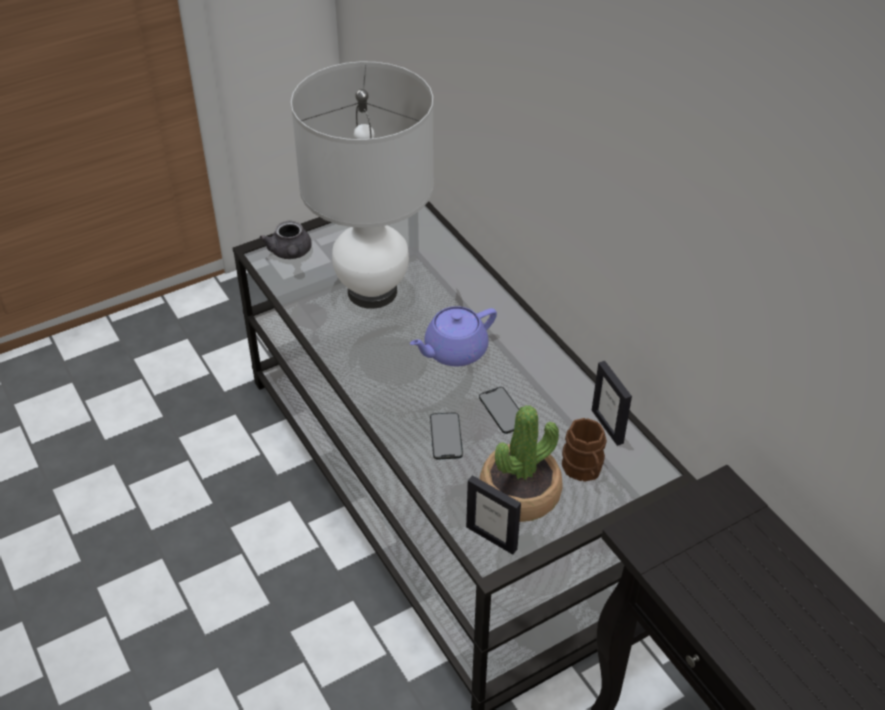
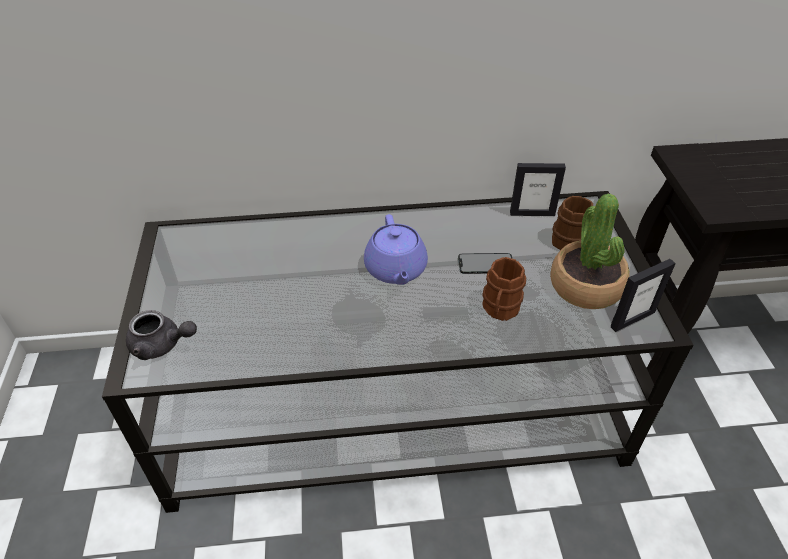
camera: 65 degrees left, 0 degrees up
white table lamp [291,61,434,309] -> none
phone [430,413,463,459] -> brown mug [482,257,526,321]

